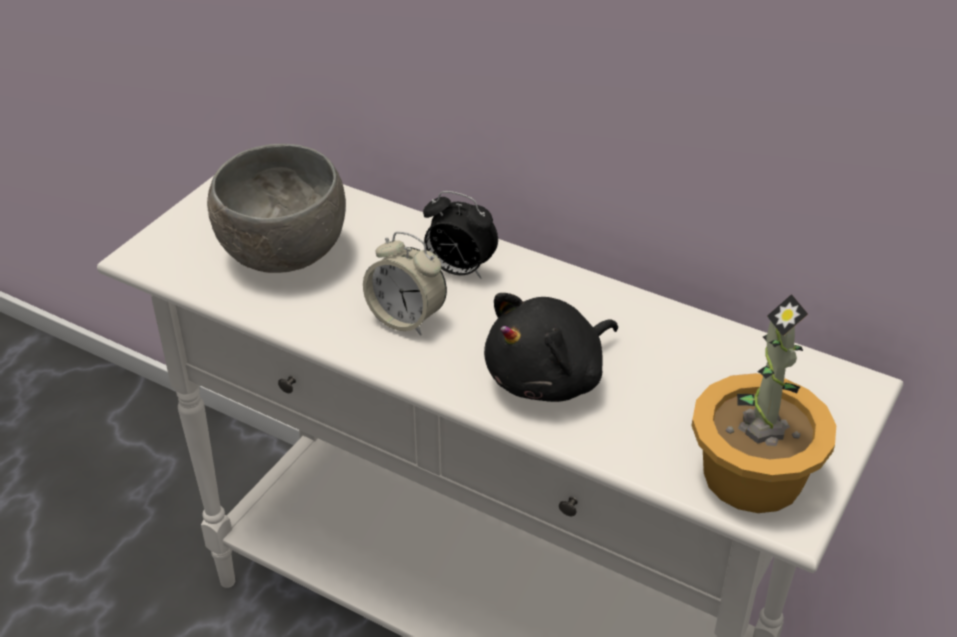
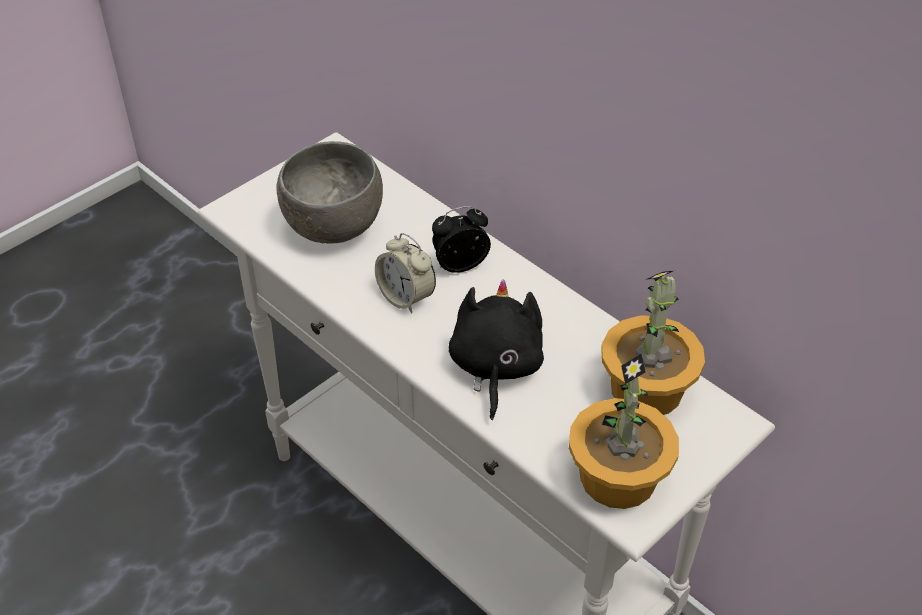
camera: 15 degrees right, 5 degrees up
alarm clock [423,191,498,278] -> alarm clock turned 120 degrees clockwise [432,206,491,273]
black plush toy [484,293,618,402] -> black plush toy turned 120 degrees clockwise [449,280,544,420]
none -> potted plant [601,271,705,415]

